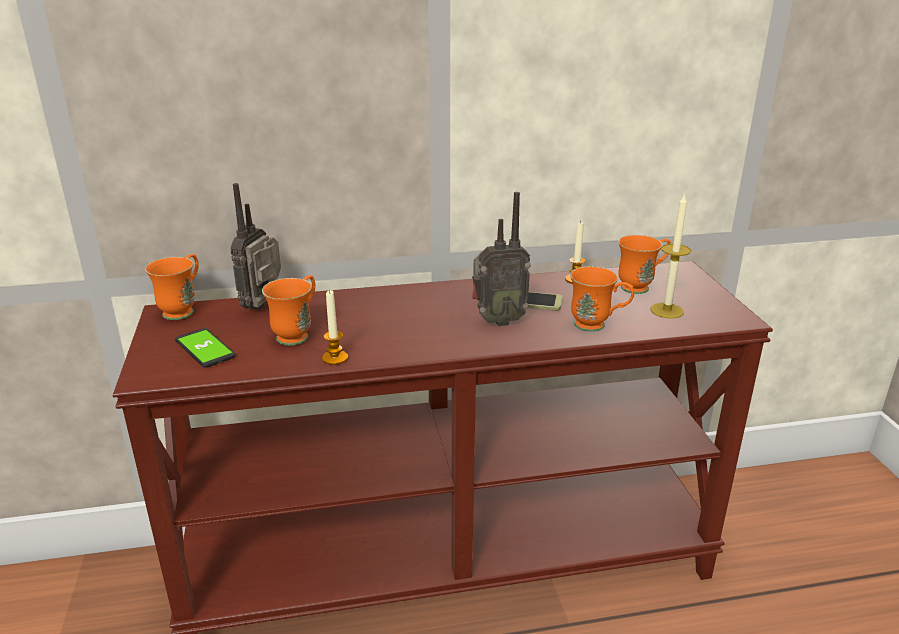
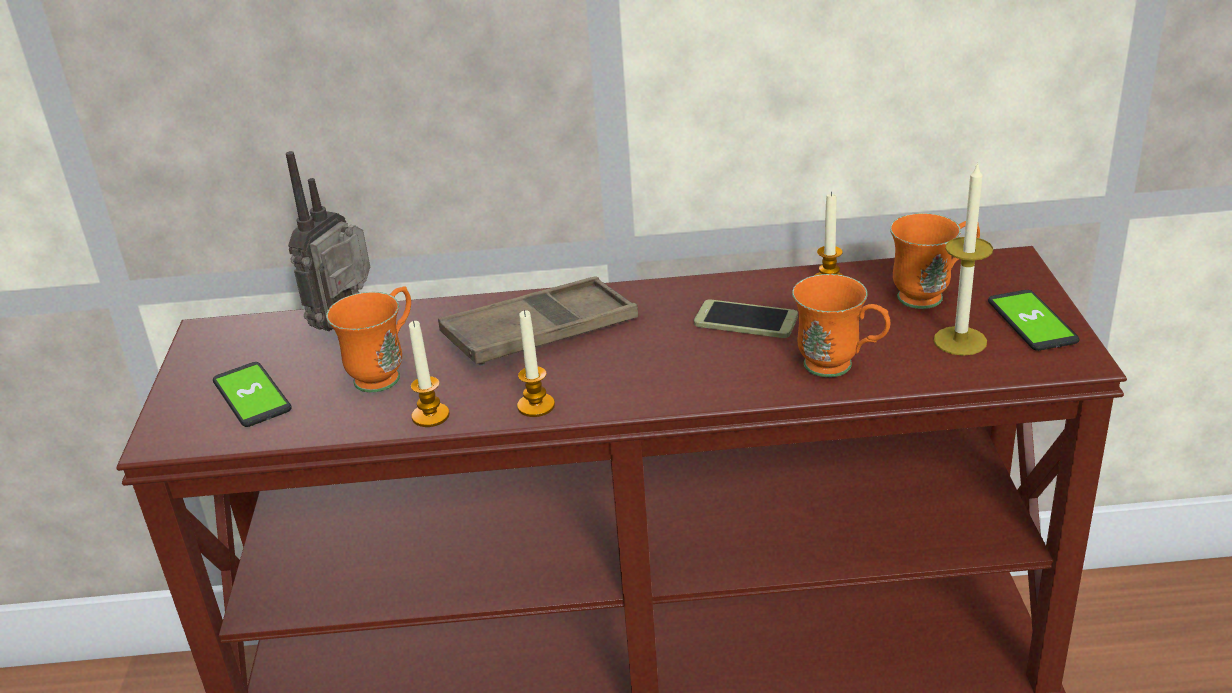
camera: 10 degrees right, 5 degrees up
orange mug [145,254,199,320] -> none
radio [472,192,531,326] -> none
none -> brown tray [438,276,638,366]
none -> candle [517,310,555,417]
none -> phone [988,290,1080,351]

